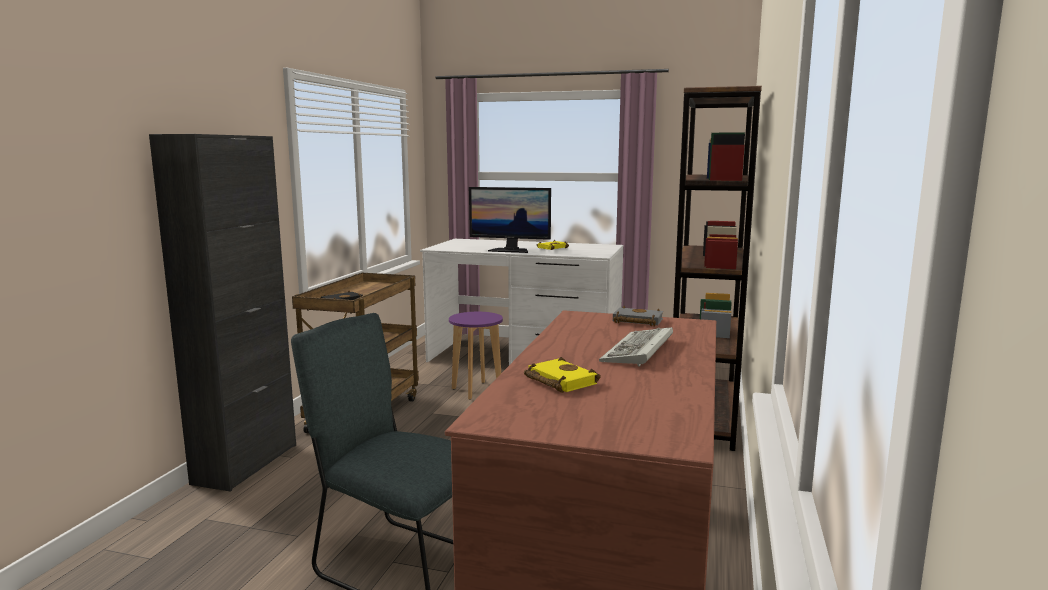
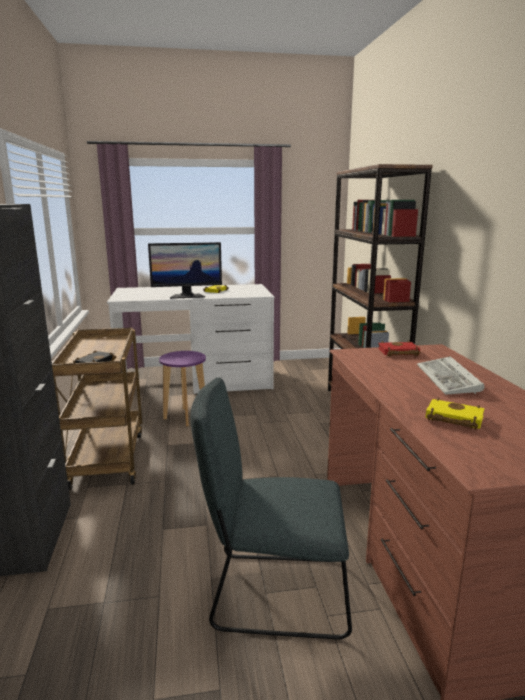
camera: 25 degrees left, 5 degrees up
grey book [613,306,663,326] -> red book [378,341,420,356]

